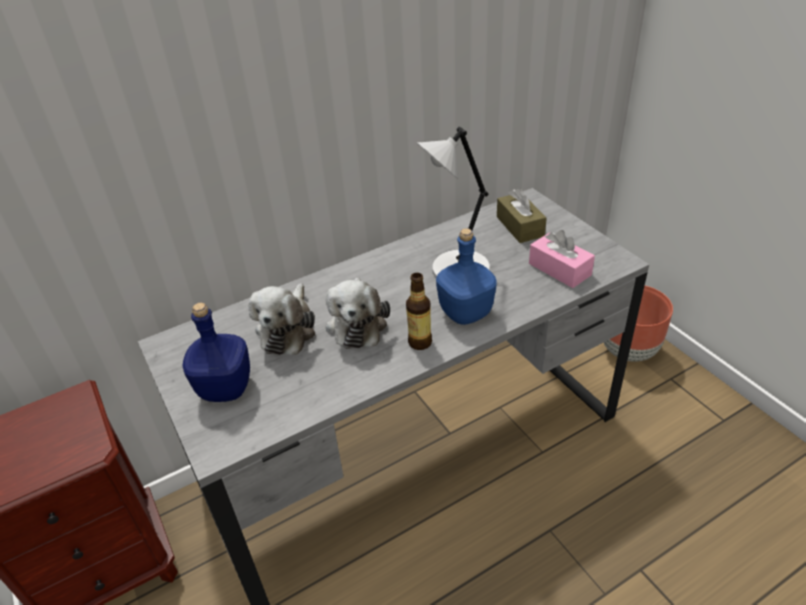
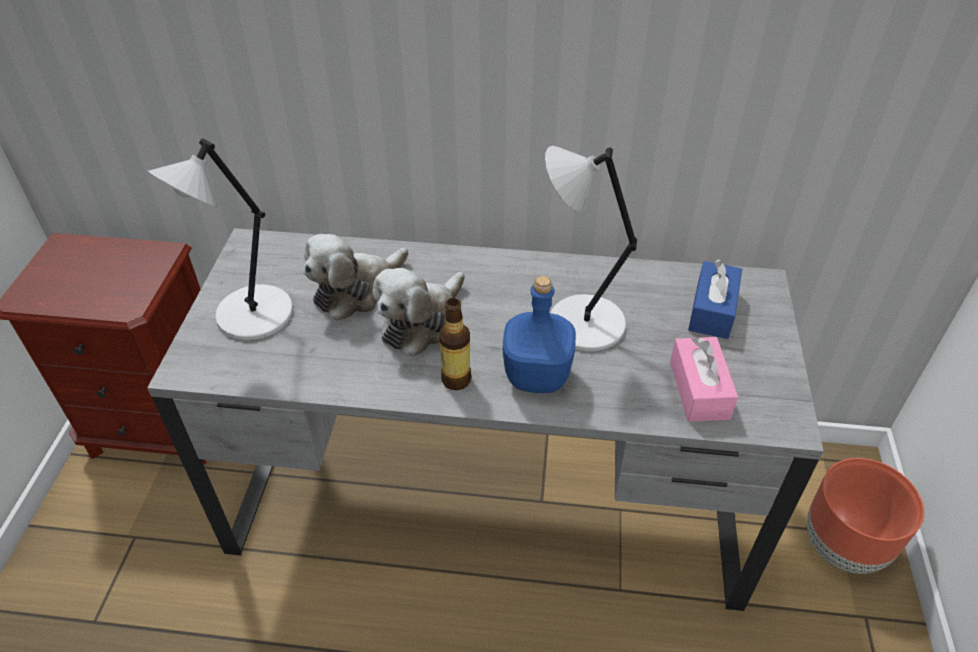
camera: 35 degrees right, 5 degrees up
blue bottle [182,303,250,402] -> grey table lamp [148,138,293,340]
brown tissue box [497,188,547,243] -> blue tissue box [688,259,742,339]

